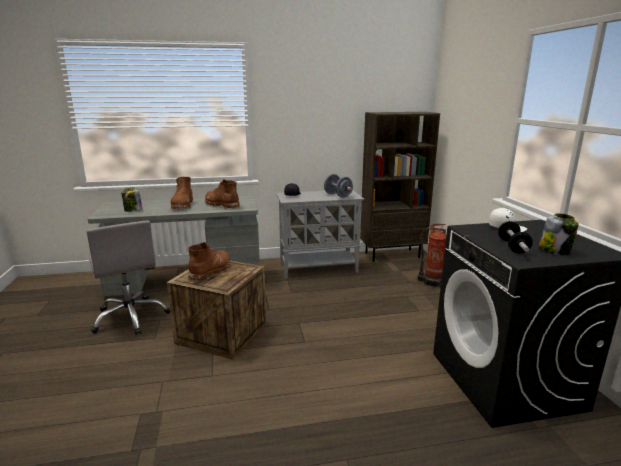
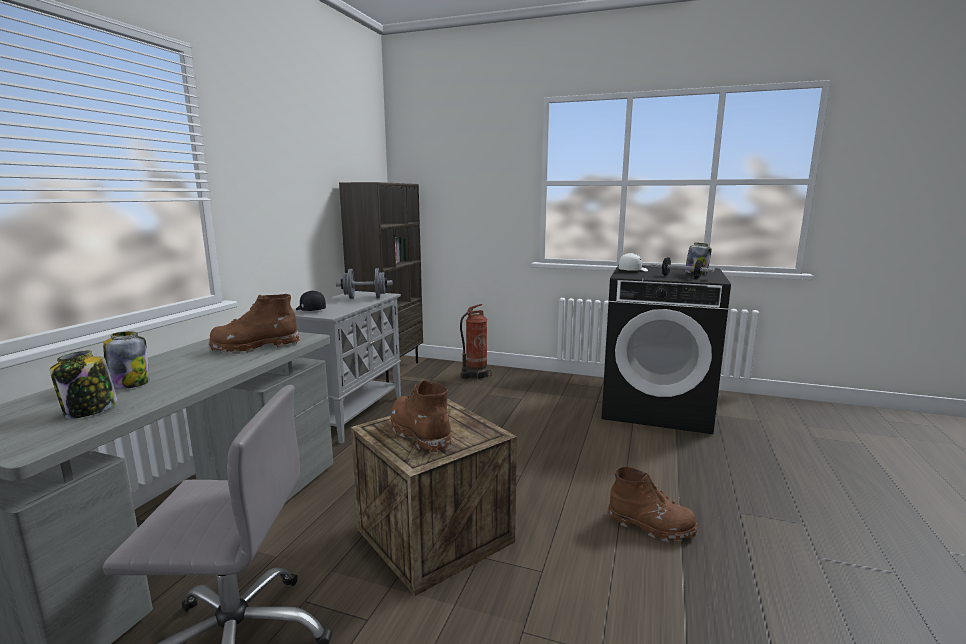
camera: 60 degrees left, 5 degrees down
brown boot [171,177,193,210] -> brown boot moved to [607,466,698,542]
none -> jar [103,332,149,389]

